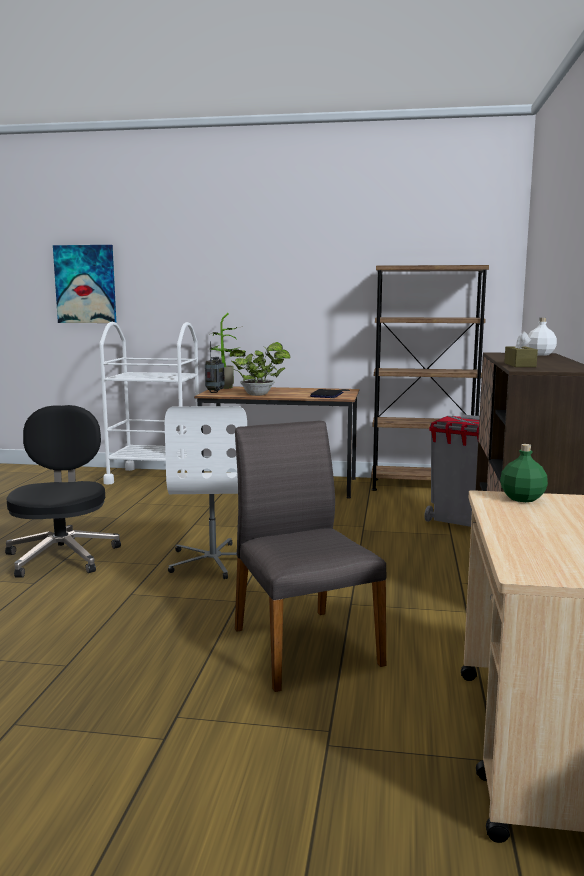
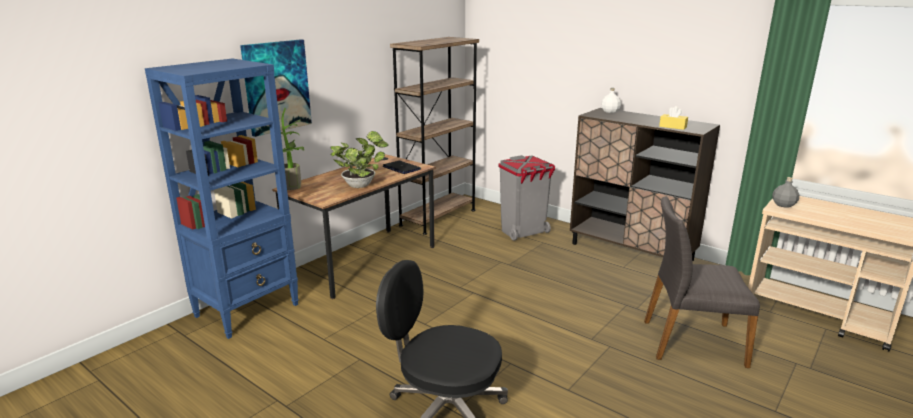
camera: 60 degrees left, 10 degrees up
picture [53,245,116,323] -> picture moved to [240,39,312,137]
white cart [99,322,199,484] -> blue bookcase [145,59,299,339]
white office chair [165,406,247,579] -> none
radio [205,341,225,393] -> none
green bottle [500,444,548,502] -> grey bottle [772,177,799,208]
brown tissue box [504,331,538,367] -> yellow tissue box [659,106,688,130]

